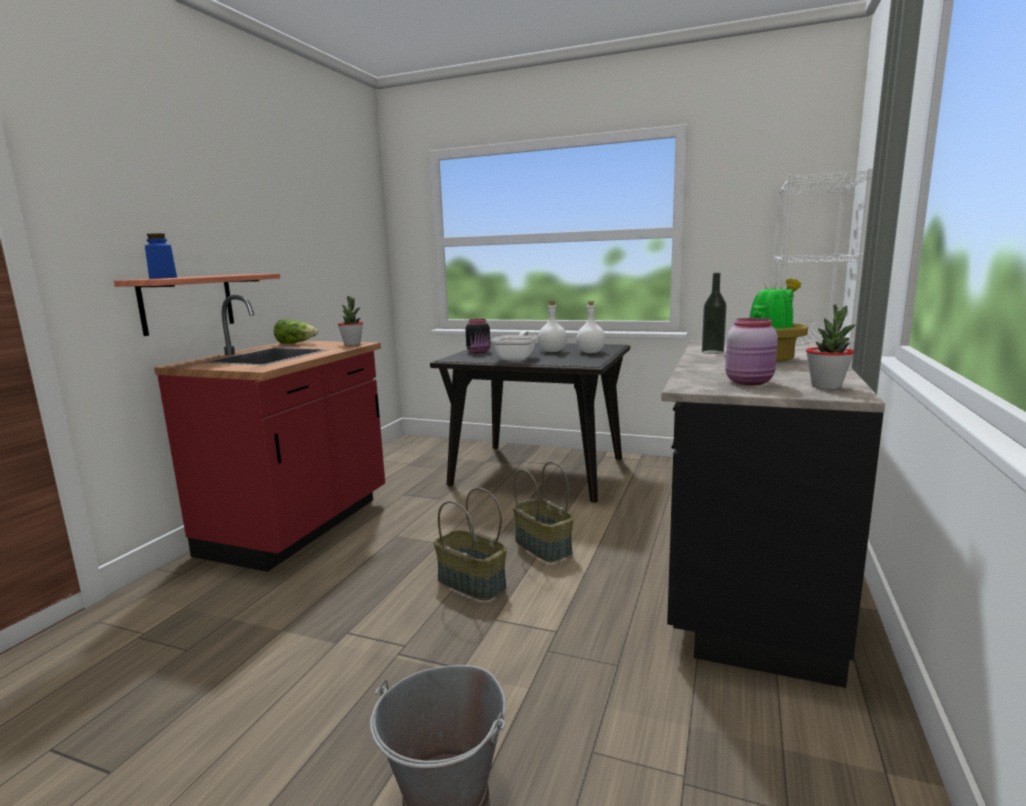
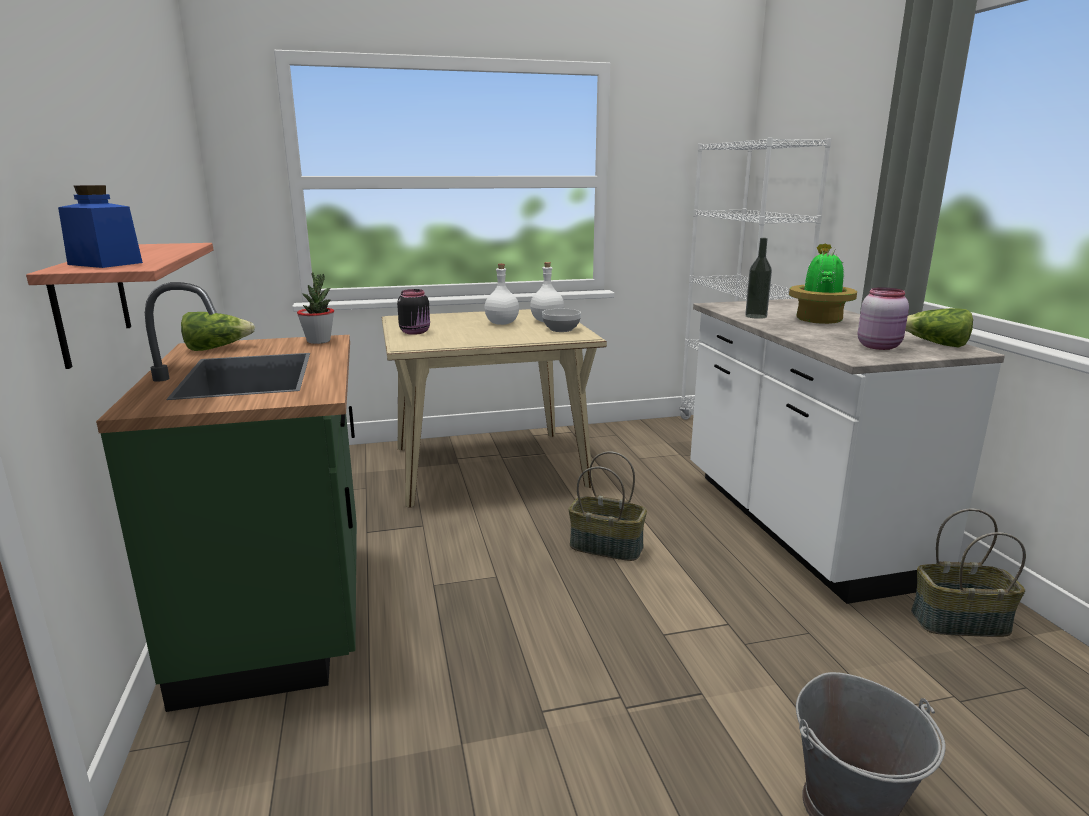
camera: 35 degrees left, 5 degrees up
red counter [154,295,385,572] -> green counter [96,282,357,712]
black dining table [430,342,630,503] -> beige dining table [382,309,607,508]
basket [434,488,507,601] -> basket moved to [911,509,1026,637]
frying pan [492,331,537,360] -> none
black counter [661,340,885,688] -> white counter [690,298,1005,604]
potted plant [806,304,855,389] -> lettuce [905,308,973,348]
none -> bowl [542,309,581,332]

